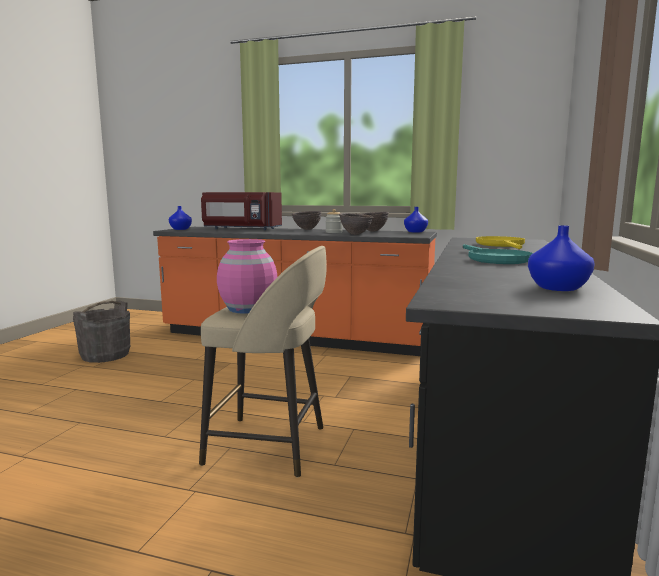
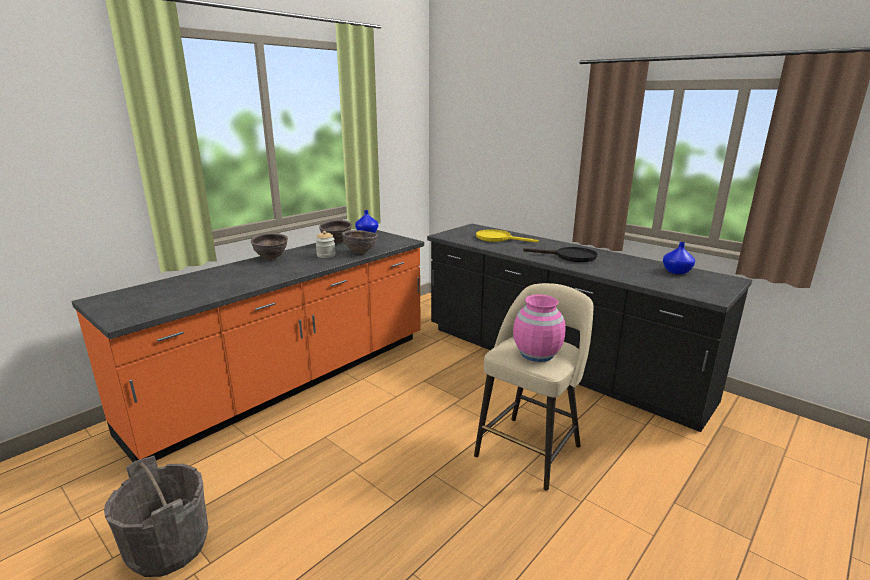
camera: 65 degrees left, 10 degrees up
blue vase [169,206,192,230] -> none
red microwave [201,192,282,230] -> none
turquoise frying pan [463,244,533,264] -> black frying pan [523,247,597,262]

